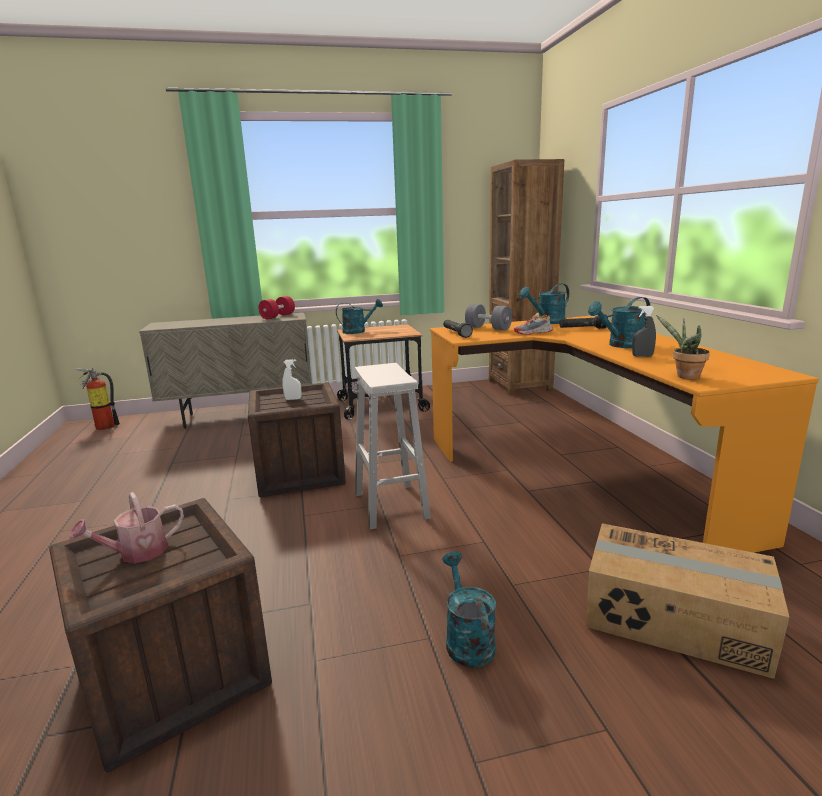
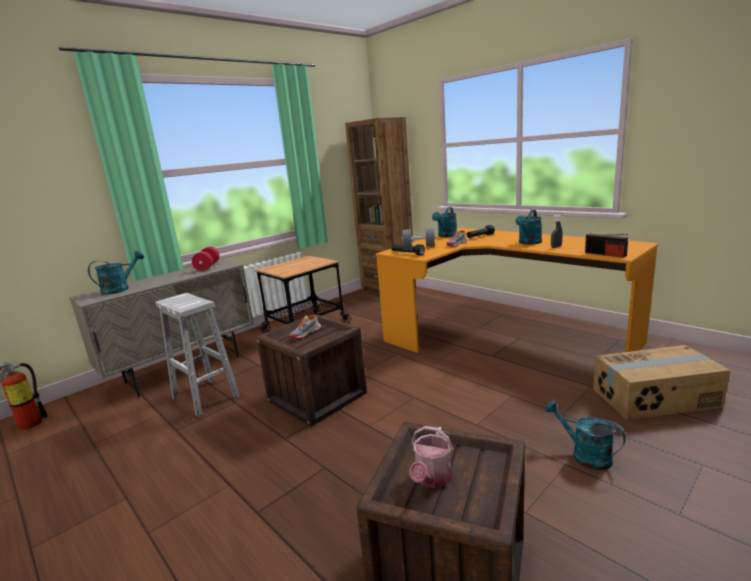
camera: 30 degrees left, 0 degrees up
white spray bottle [282,359,302,400] -> shoe [289,315,321,339]
turquoise watering can [336,299,383,334] -> turquoise watering can moved to [88,251,144,295]
white stool [355,363,431,530] -> white stool moved to [155,293,240,417]
potted plant [656,315,710,380] -> radio [585,234,628,258]

